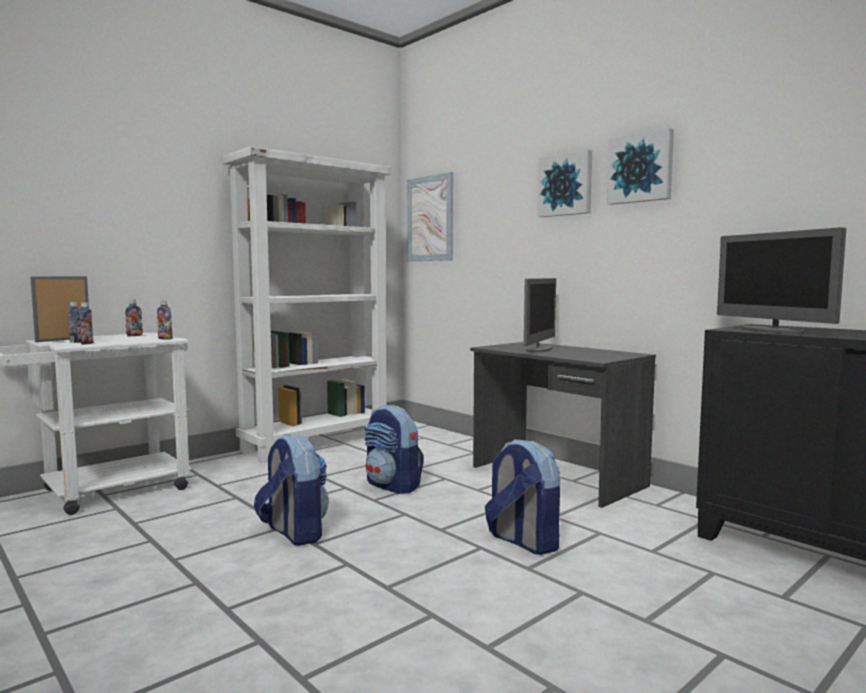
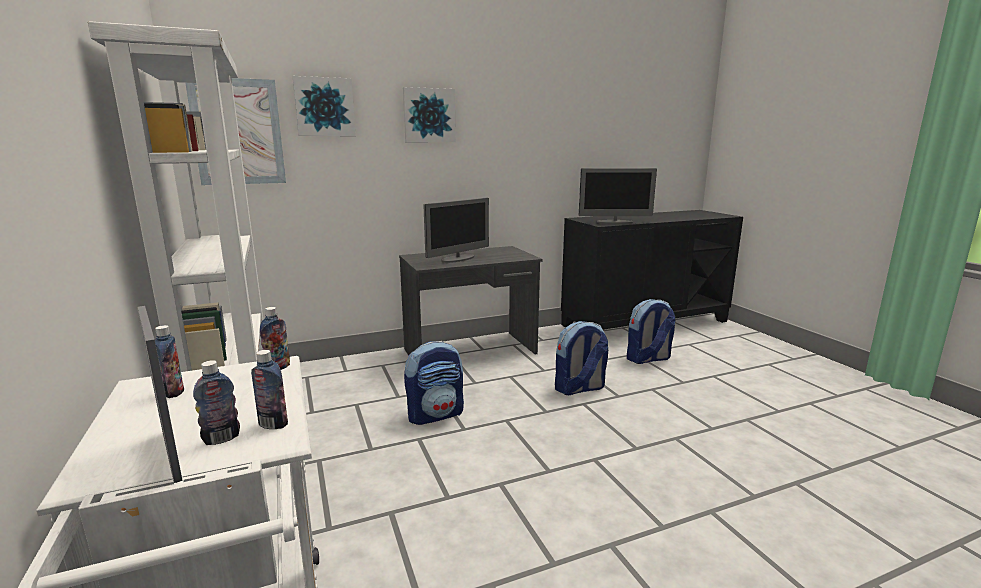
camera: 70 degrees left, 10 degrees up
backpack [254,434,329,546] -> backpack moved to [627,299,675,364]
monitor [524,278,556,353] -> monitor turned 90 degrees clockwise [423,198,489,263]
picture [607,128,674,205] -> picture moved to [293,76,356,136]

